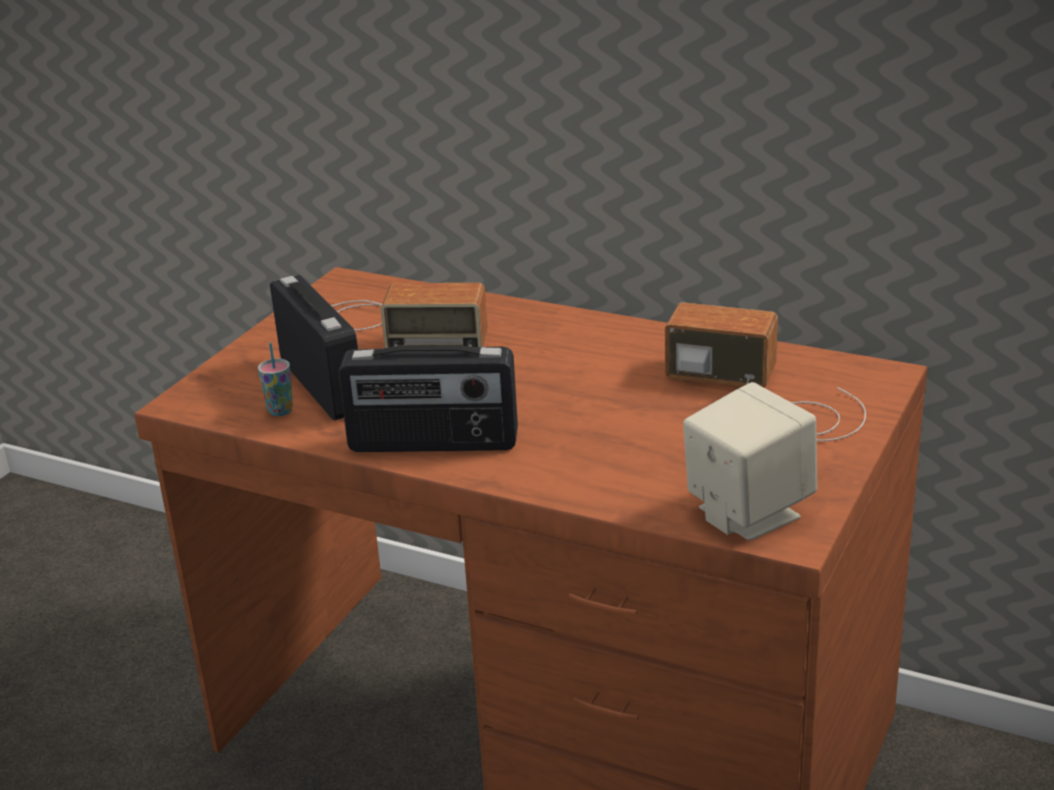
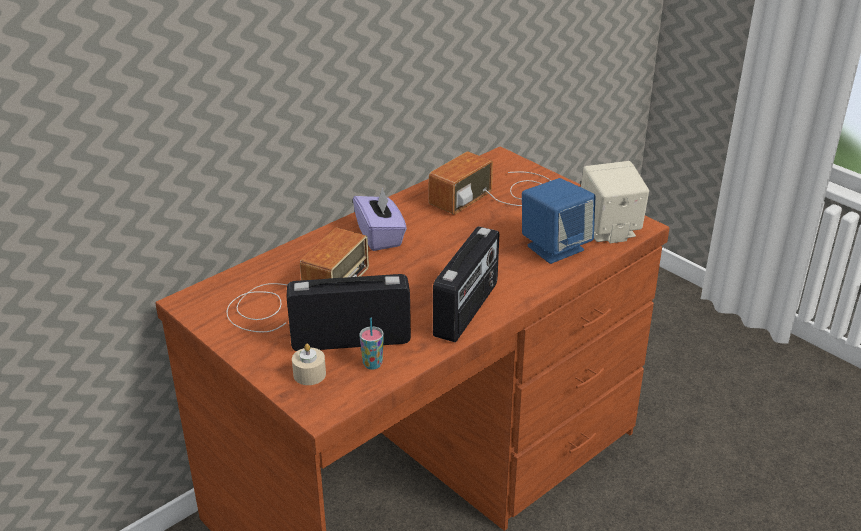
camera: 70 degrees left, 5 degrees up
none -> beige candle [292,344,326,385]
none -> purple tissue box [353,188,407,251]
none -> blue speaker [522,178,596,264]

